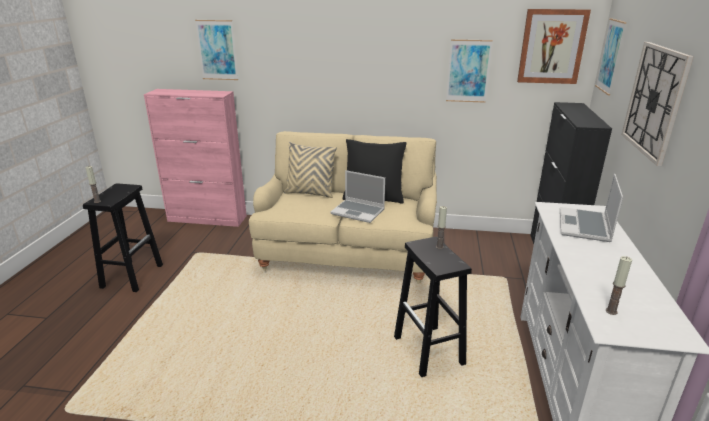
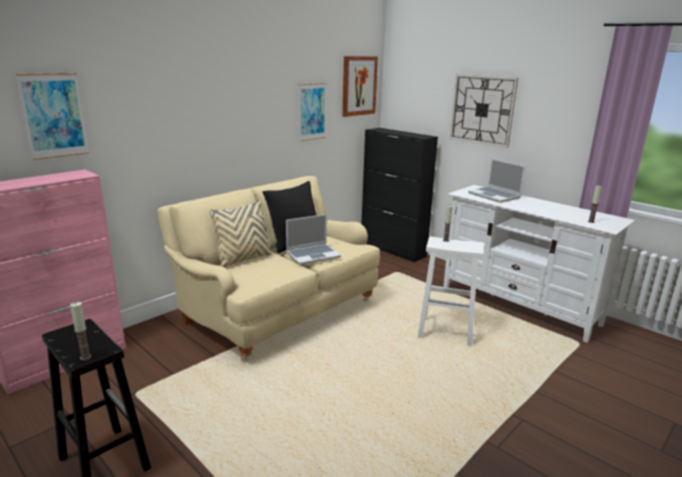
camera: 55 degrees left, 5 degrees down
black stool [394,237,472,377] -> white stool [418,237,484,346]
picture [595,18,626,95] -> none

